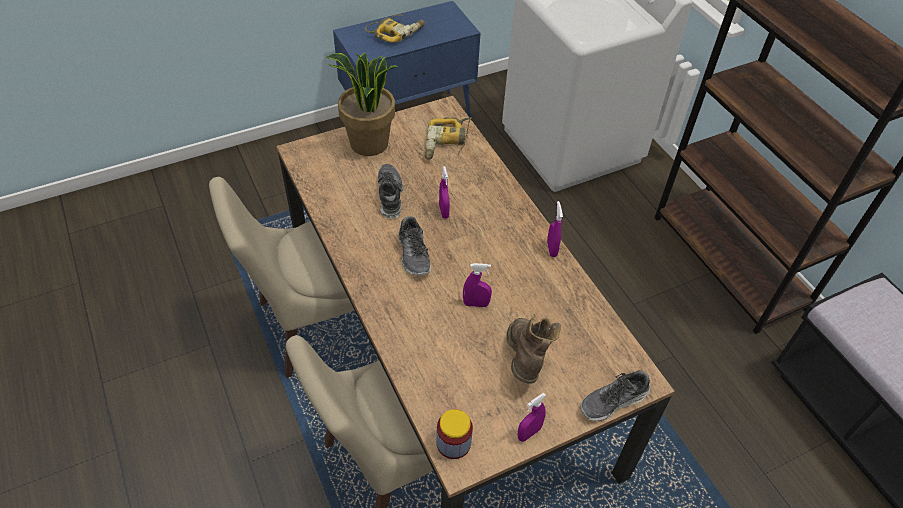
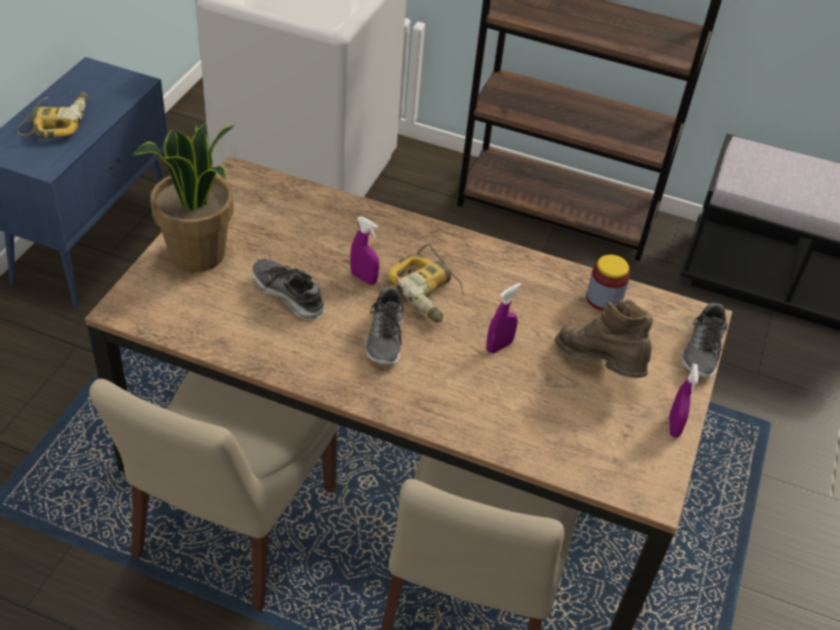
camera: 45 degrees left, 5 degrees down
shoe [398,216,431,276] -> shoe turned 60 degrees clockwise [365,287,404,365]
power drill [425,117,472,160] -> power drill moved to [387,244,465,323]
jar [436,409,473,459] -> jar moved to [586,255,630,311]
purple spray bottle [547,201,563,257] -> none

